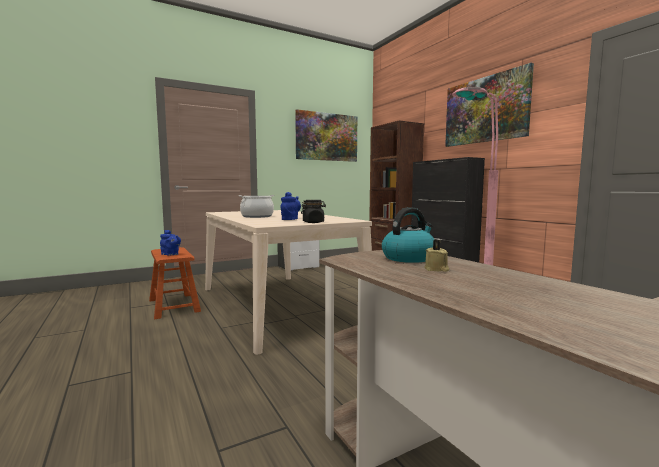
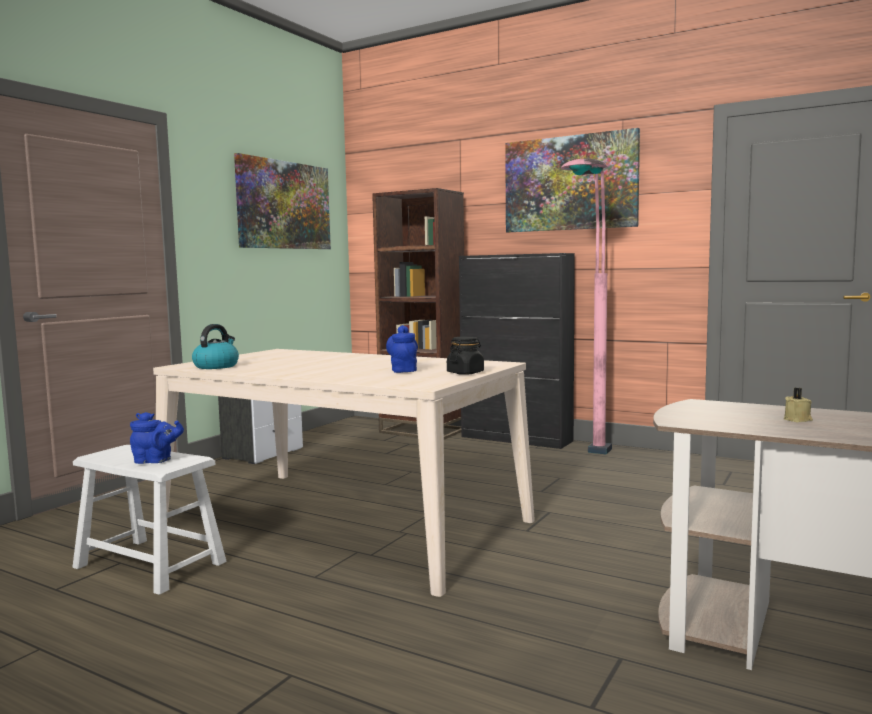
camera: 30 degrees left, 0 degrees up
brown stool [149,247,201,319] -> white stool [72,445,227,595]
cooking pot [239,195,274,218] -> none
kettle [382,207,435,263] -> kettle moved to [192,324,239,369]

